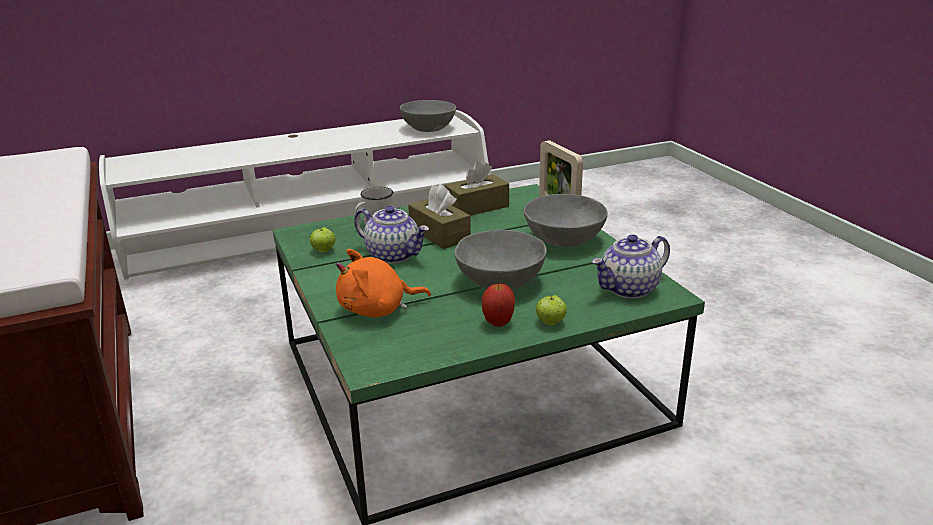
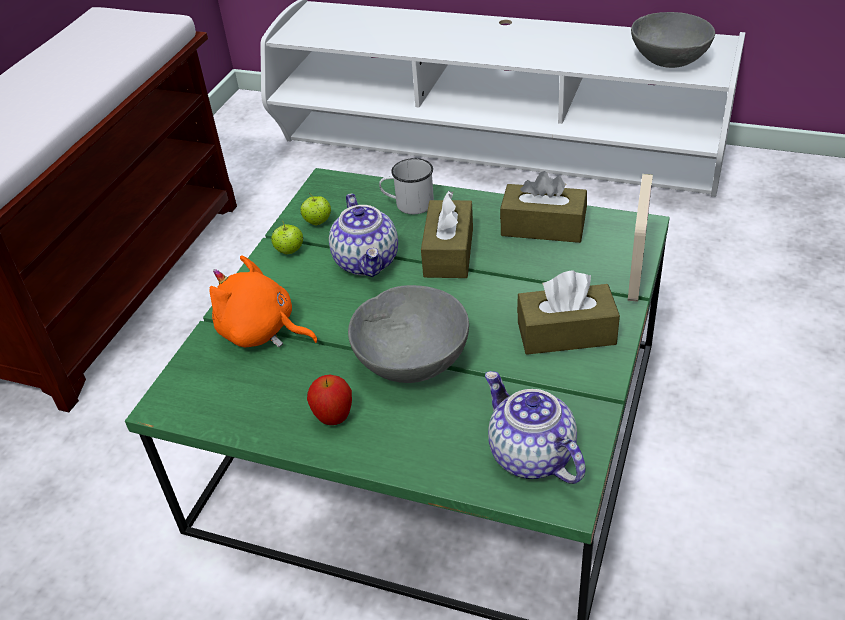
camera: 45 degrees right, 15 degrees up
grey bowl [524,194,608,247] -> brown tissue box [517,270,620,355]
apple [536,292,567,325] -> apple moved to [271,222,303,254]
teapot [592,235,670,299] -> teapot turned 45 degrees clockwise [485,371,586,484]

